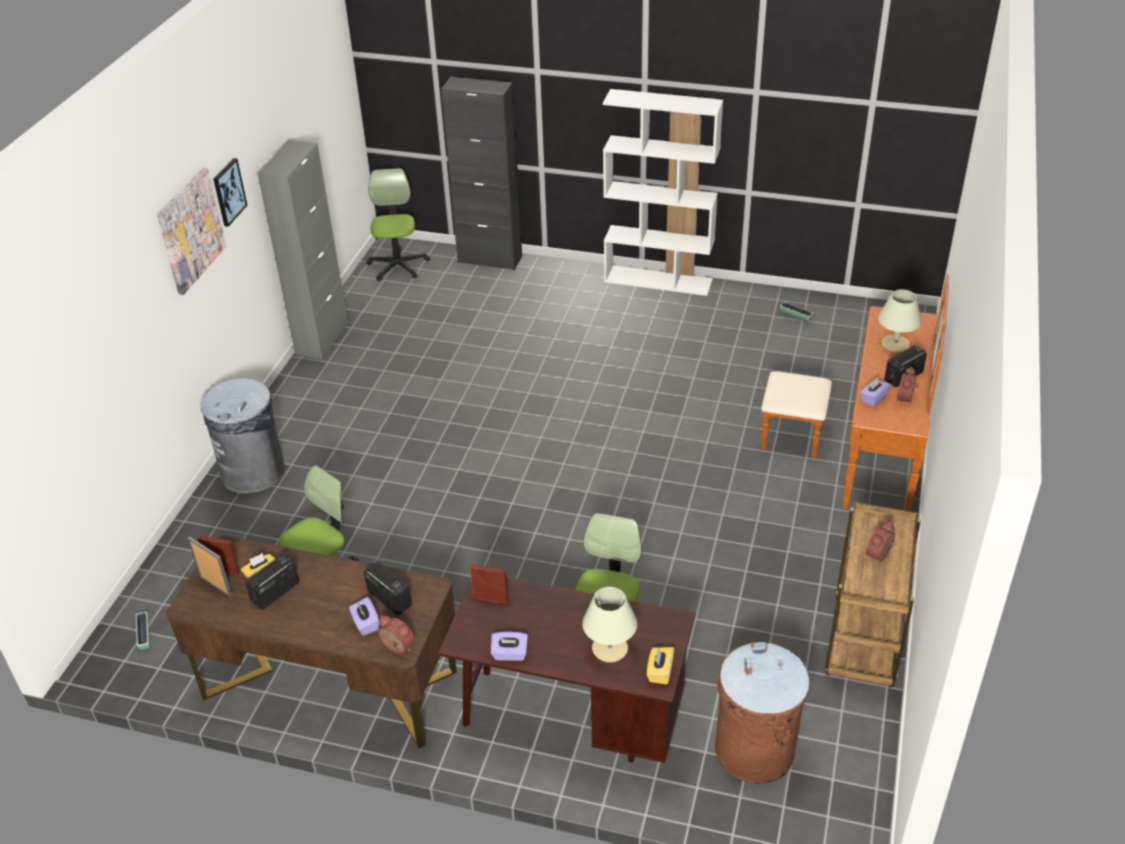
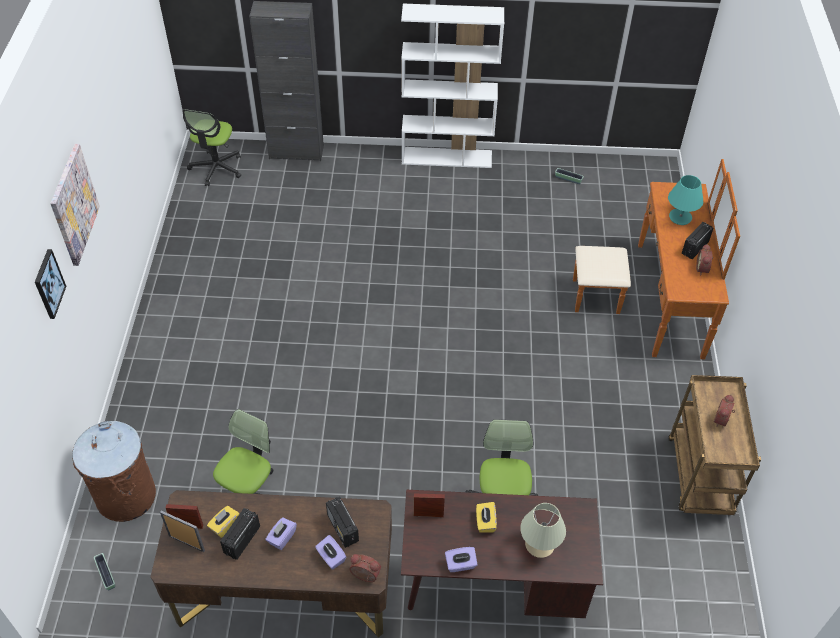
camera: 15 degrees left, 10 degrees up
grey trash can [200,378,285,494] -> none
picture [213,158,247,227] -> picture moved to [35,249,66,319]
grey cabinet [257,140,348,359] -> none
radio [364,561,412,615] -> radio turned 150 degrees counterclockwise [326,497,359,548]
office chair [366,168,430,281] -> office chair turned 150 degrees counterclockwise [182,109,241,186]
yellow tissue box [647,647,674,685] -> yellow tissue box moved to [476,502,497,533]
brown trash can [715,642,810,784] -> brown trash can moved to [72,421,156,522]
purple tissue box [860,377,891,407] -> purple tissue box moved to [265,517,297,550]
beige table lamp [878,290,922,352] -> turquoise table lamp [668,175,703,225]

